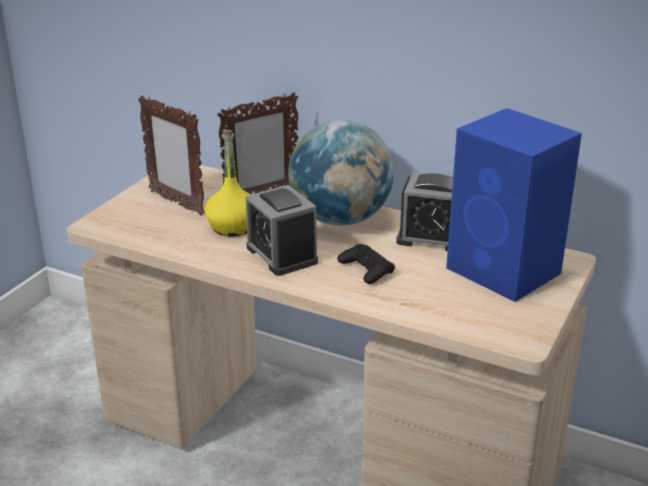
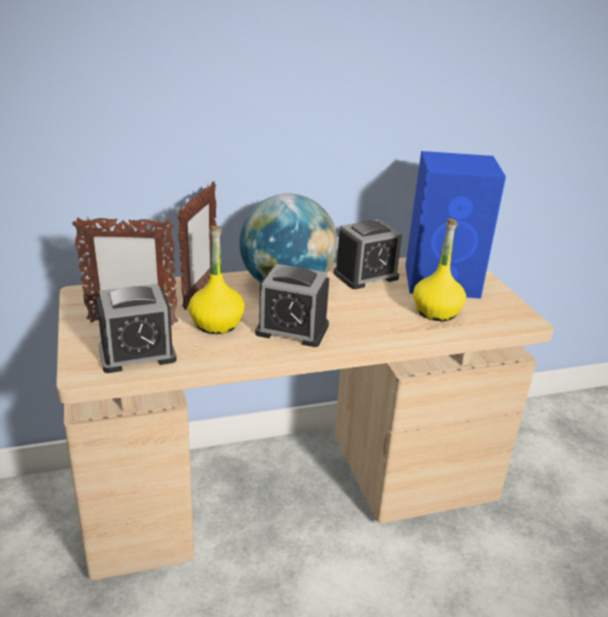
camera: 45 degrees left, 0 degrees up
black game controller [337,244,395,284] -> none
none -> alarm clock [96,284,177,373]
none -> yellow bottle [413,218,466,321]

